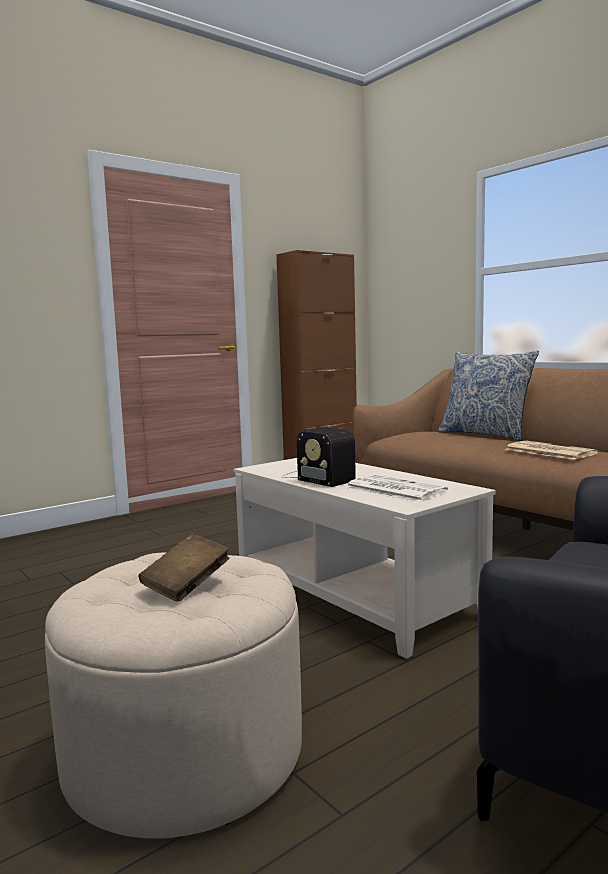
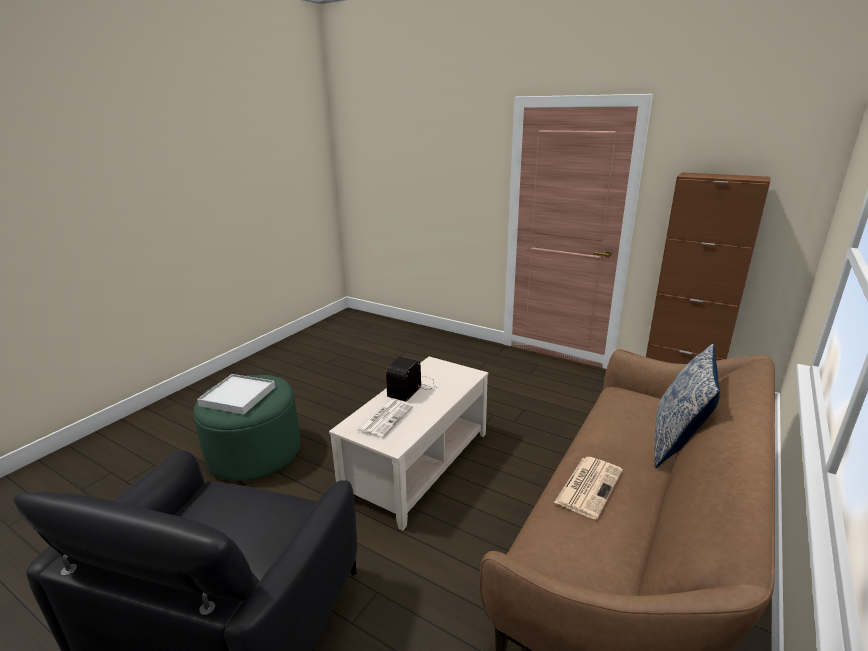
camera: 70 degrees right, 15 degrees up
beige ottoman [45,553,302,839] -> green ottoman [193,375,300,481]
brown book [139,534,229,602] -> white tray [197,374,275,415]

